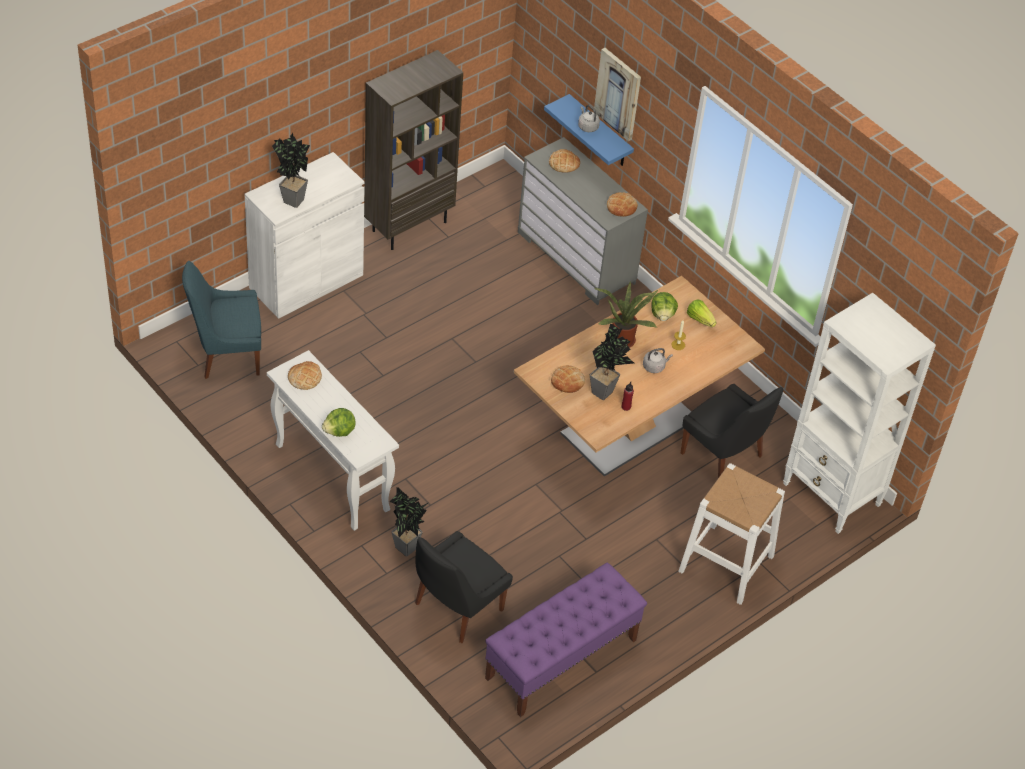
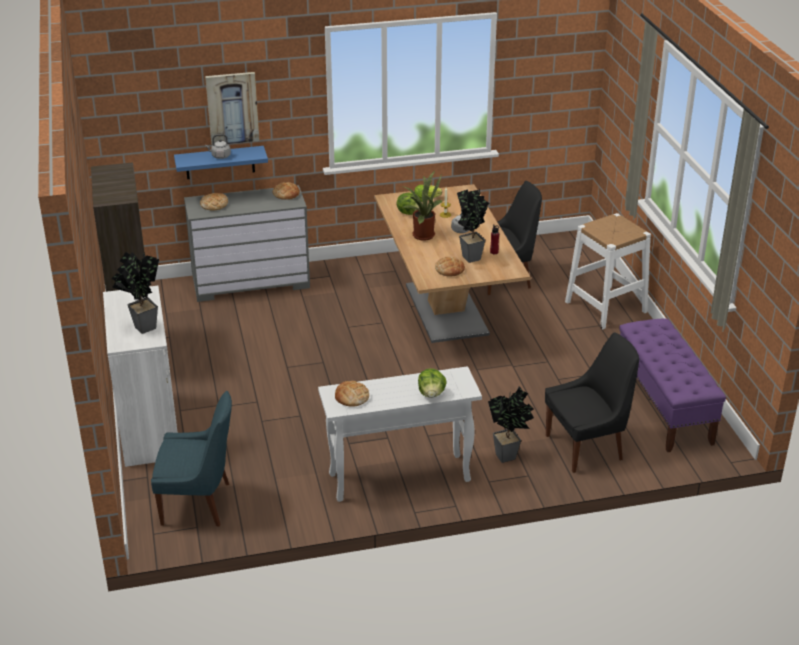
camera: 60 degrees left, 15 degrees down
blue chair [182,261,261,379] -> blue chair turned 105 degrees counterclockwise [151,391,232,527]
black chair [415,531,513,643] -> black chair turned 90 degrees counterclockwise [545,332,639,473]
white bookcase [783,293,936,534] -> none

